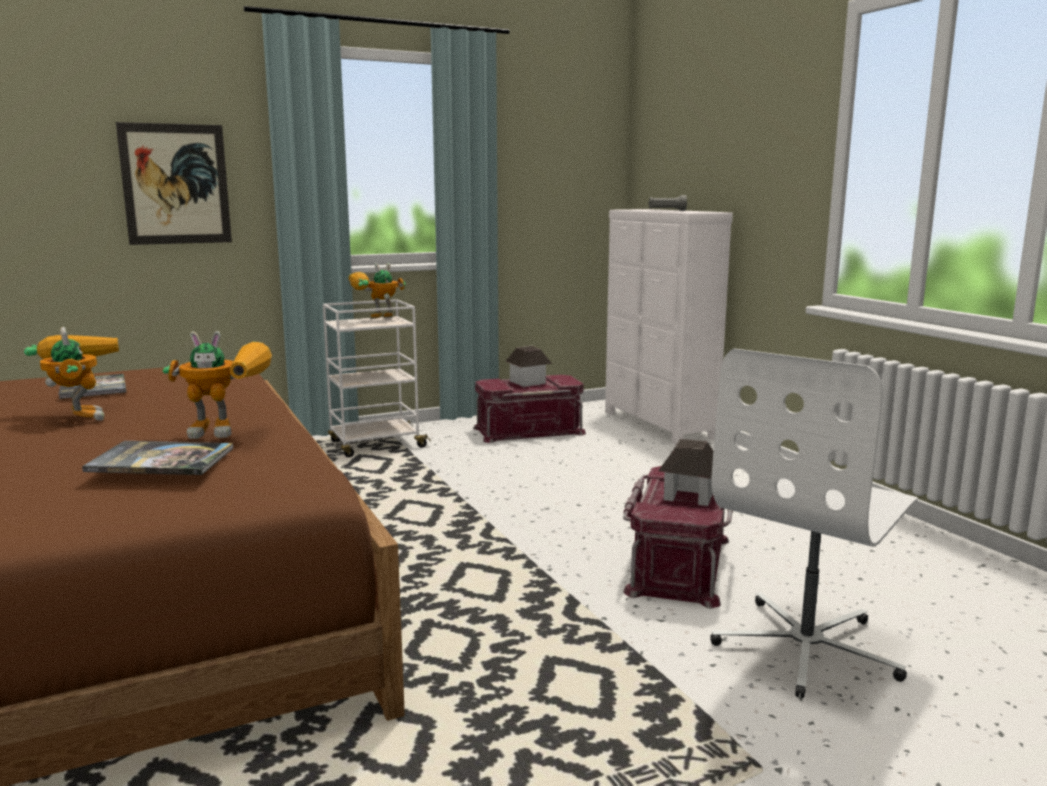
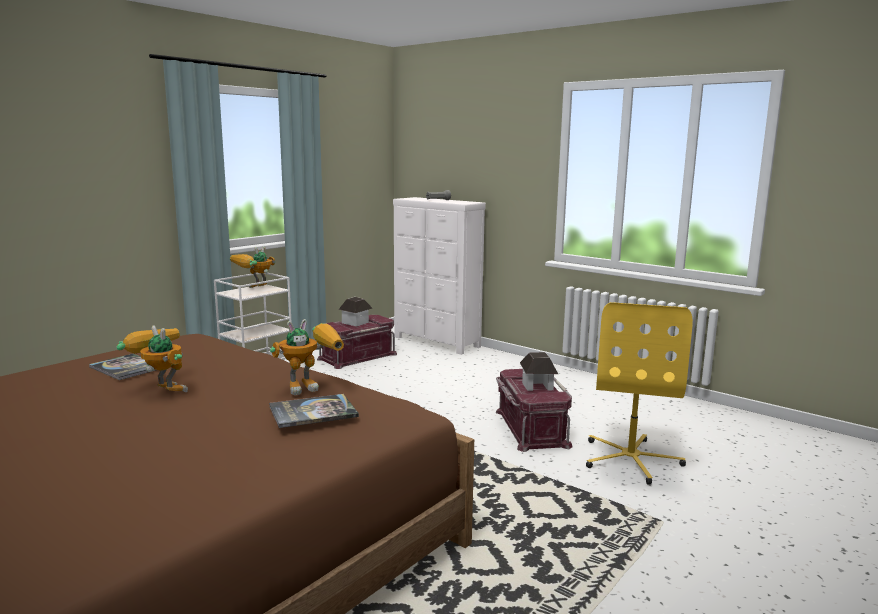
camera: 25 degrees left, 0 degrees up
picture [116,122,232,245] -> none
white office chair [710,349,918,698] -> yellow office chair [586,302,693,485]

